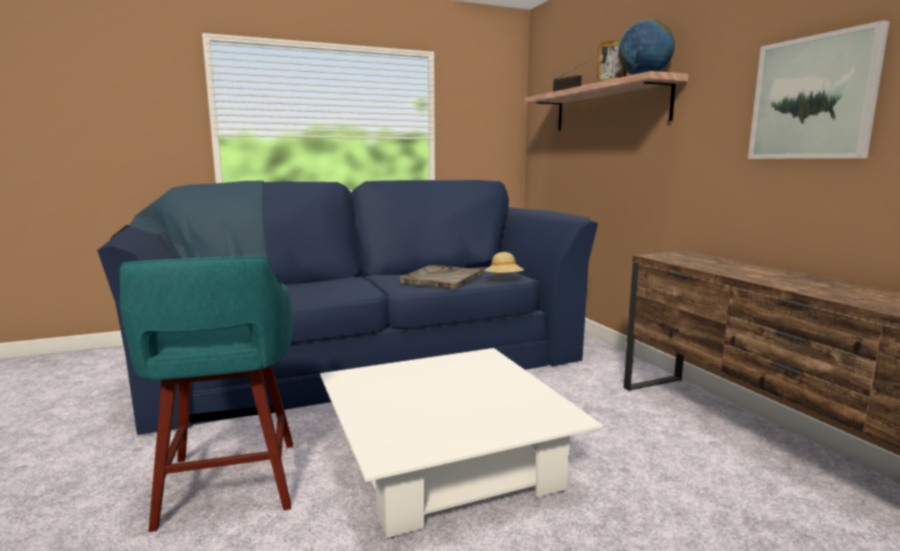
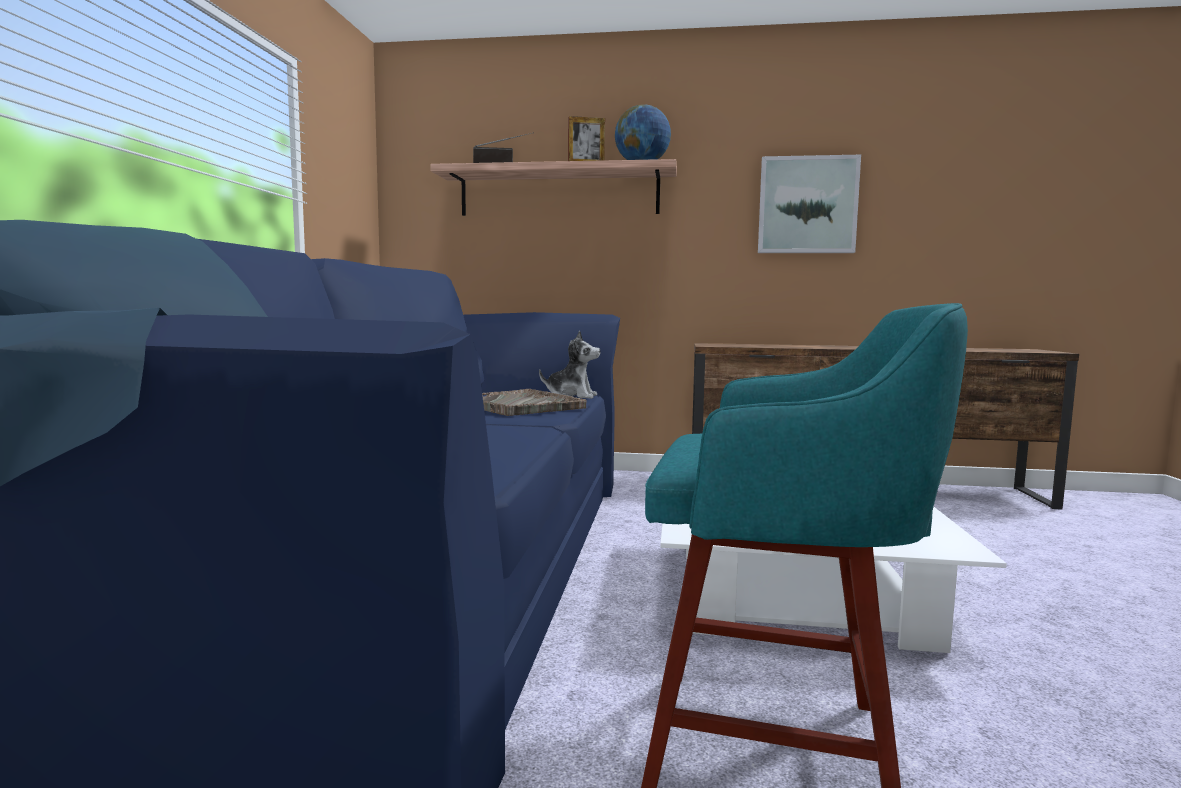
camera: 60 degrees left, 5 degrees down
beige hat [485,252,524,276] -> plush toy [539,331,600,399]

